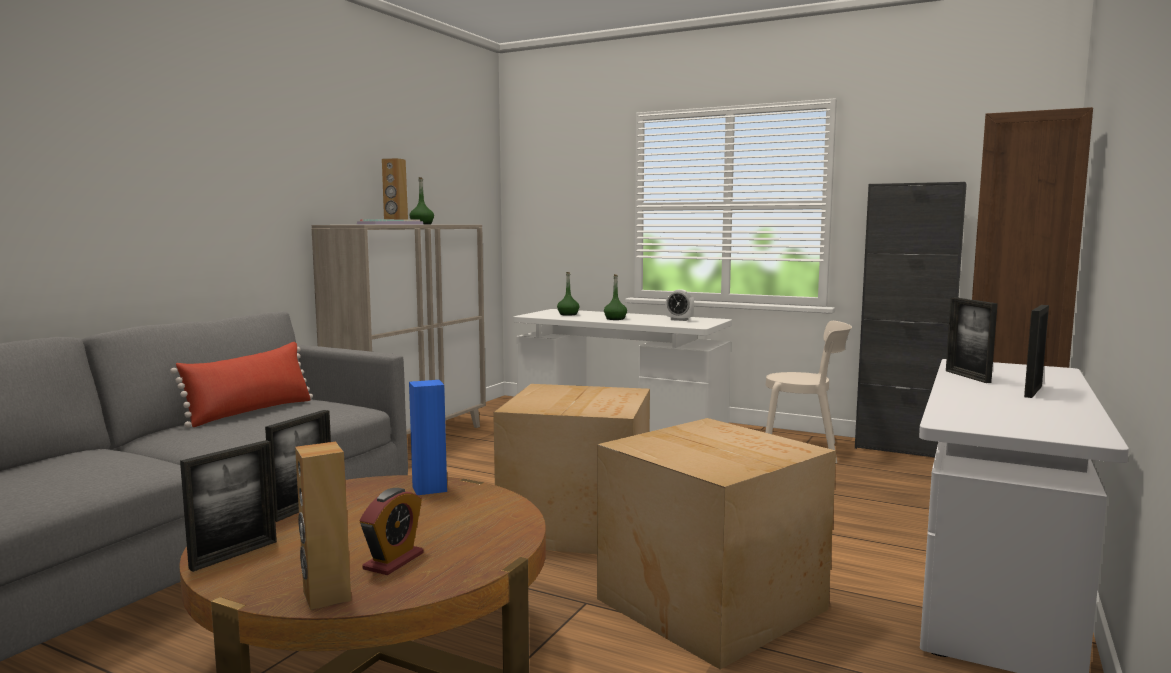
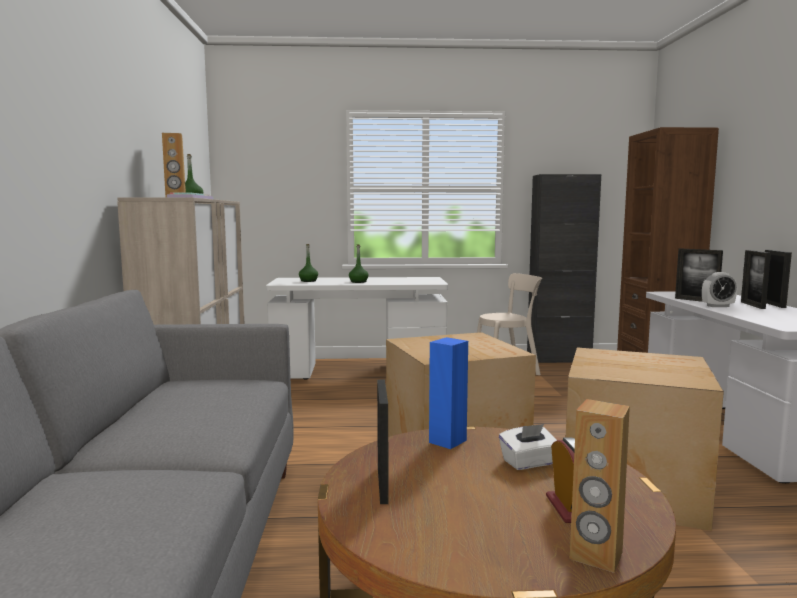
camera: 30 degrees left, 0 degrees up
red pillow [170,342,313,428] -> none
picture frame [180,440,277,572] -> picture frame moved to [765,250,792,308]
alarm clock [666,289,694,321] -> alarm clock moved to [702,272,737,307]
none -> white tissue box [499,424,557,470]

